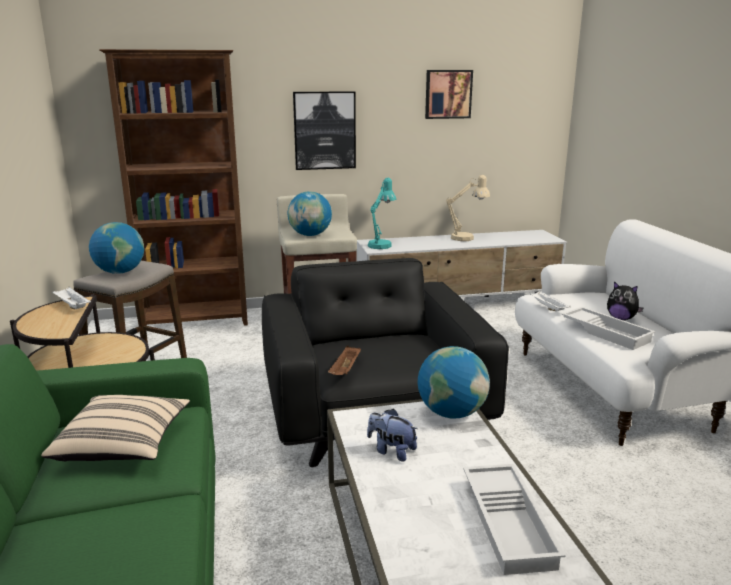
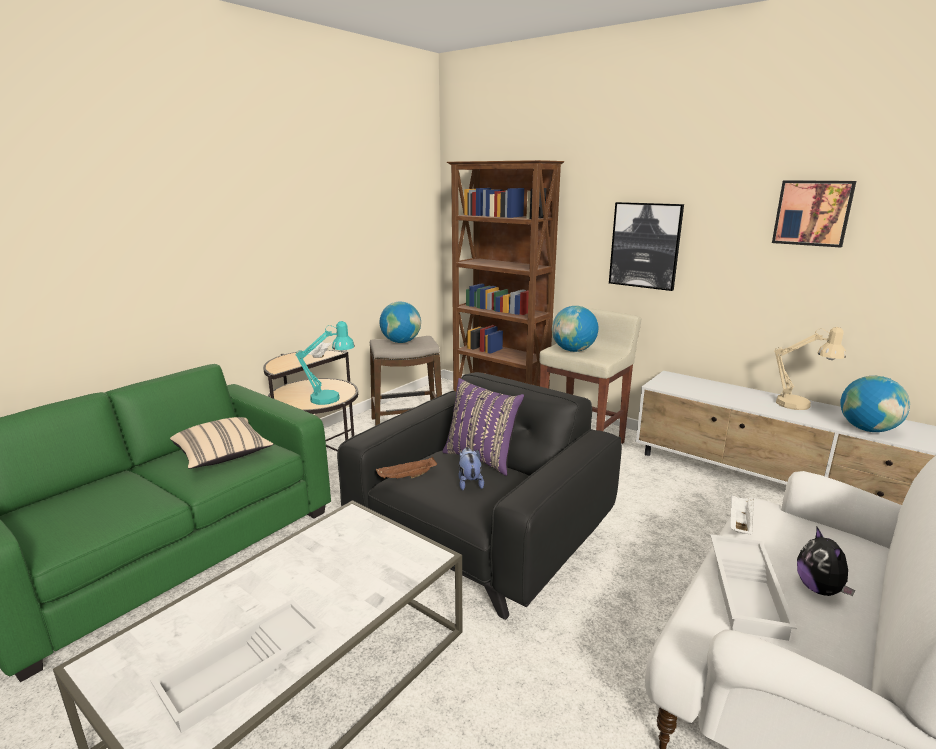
camera: 50 degrees right, 0 degrees up
plush toy [367,409,418,462] -> plush toy moved to [458,447,484,491]
turquoise table lamp [368,178,396,249] -> turquoise table lamp moved to [296,321,355,405]
globe [418,346,490,418] -> globe moved to [840,376,910,432]
none -> purple pillow [442,378,524,476]

